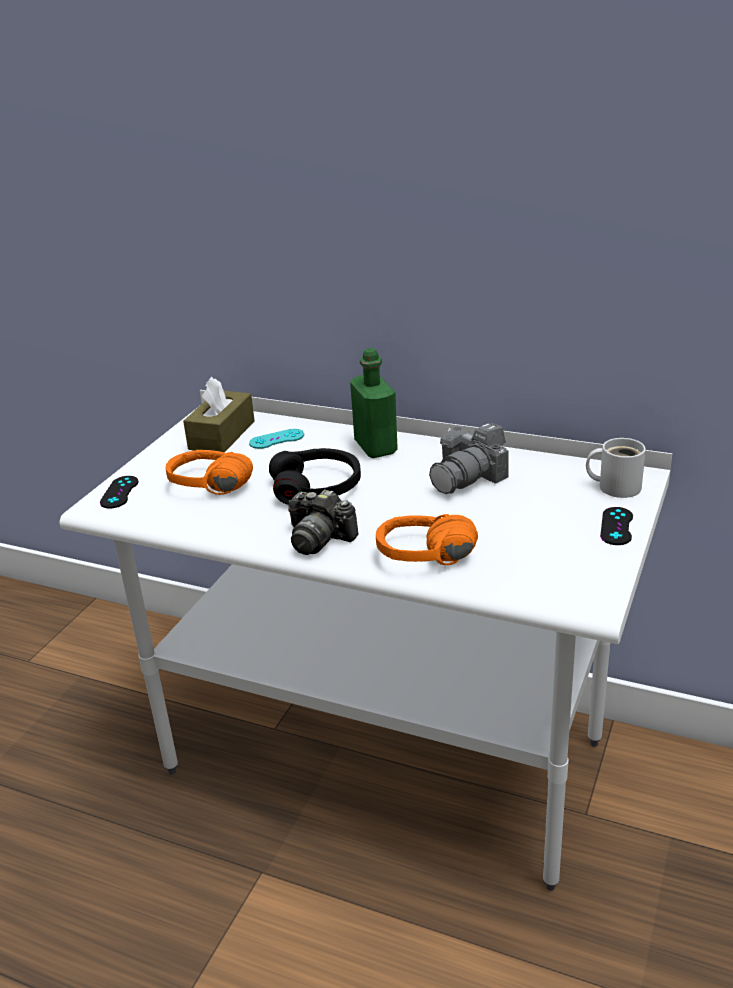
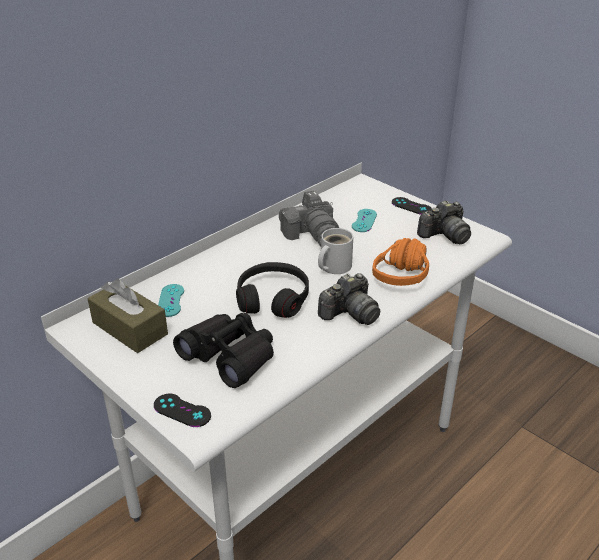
camera: 70 degrees left, 5 degrees up
orange headphones [166,450,253,495] -> black binoculars [173,313,274,388]
green bottle [350,348,398,458] -> none
white mug [586,438,646,498] -> white mug moved to [318,228,353,274]
none -> turquoise game controller [352,209,377,232]
none -> camera [417,200,471,244]

